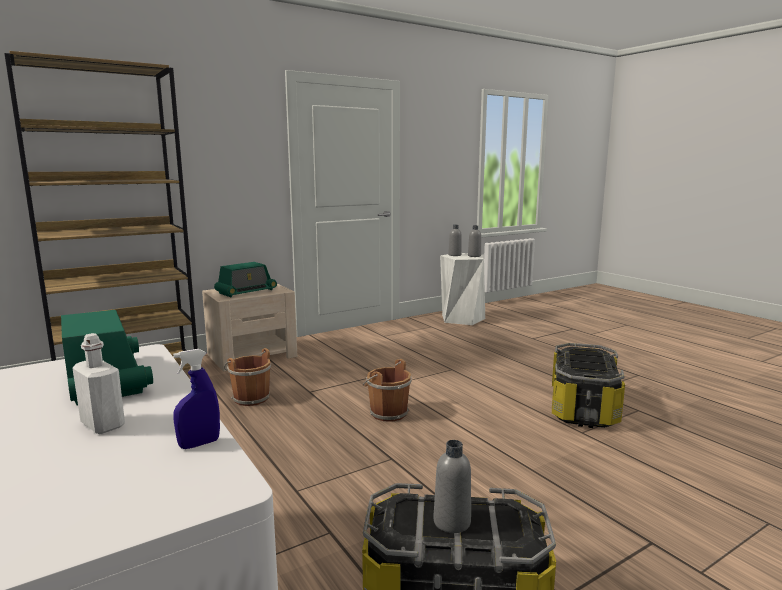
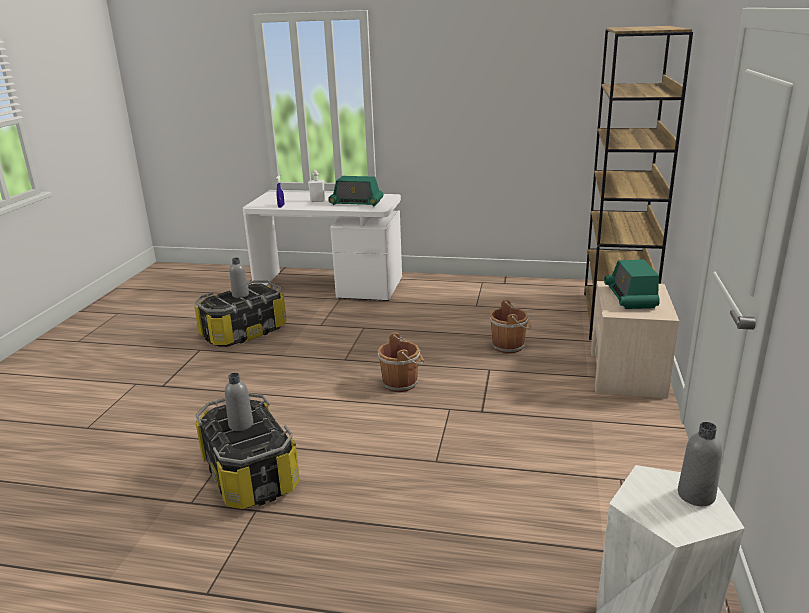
camera: 135 degrees right, 10 degrees up
grey bottle [468,225,481,257] -> grey bottle moved to [225,373,253,431]

